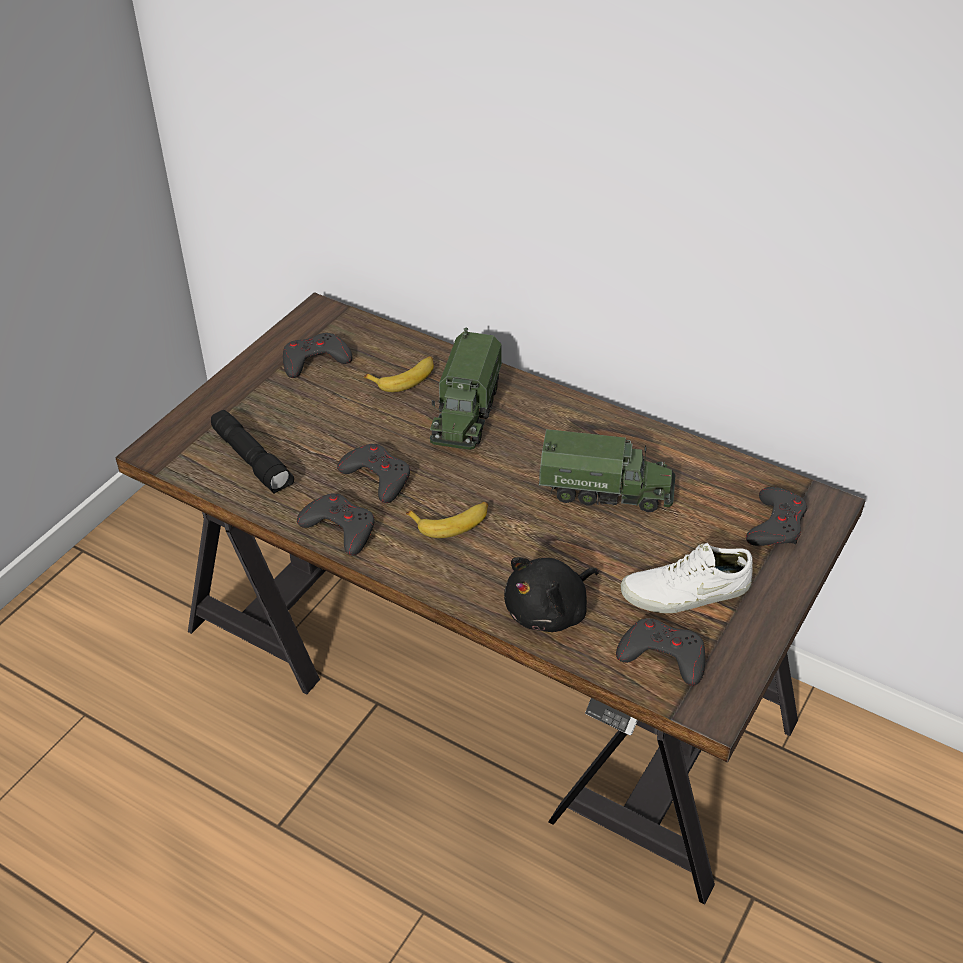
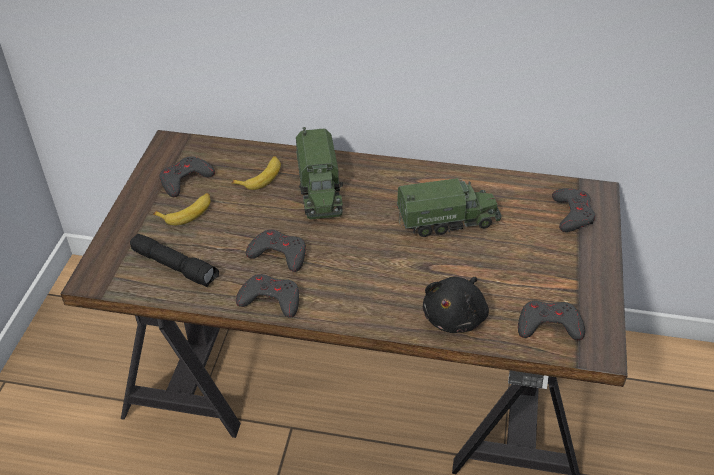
camera: 20 degrees left, 0 degrees up
banana [406,502,488,538] -> banana moved to [153,193,211,225]
white shoe [621,543,753,613] -> none

